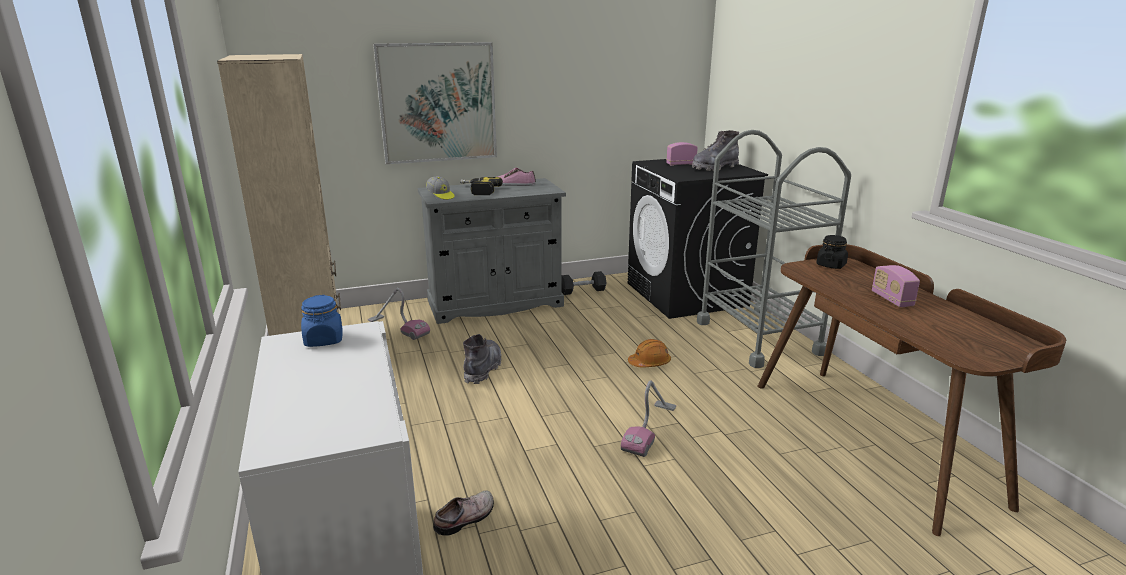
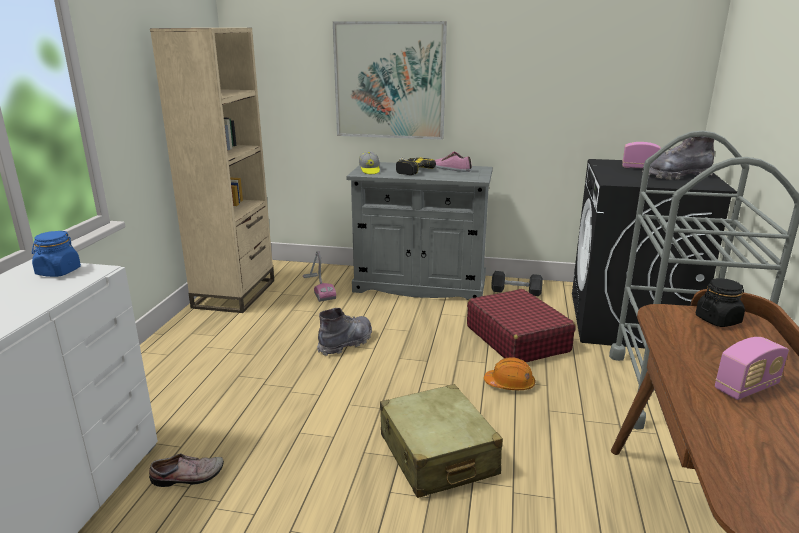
camera: 30 degrees right, 0 degrees up
vacuum cleaner [621,381,676,457] -> beige suitcase [380,384,503,498]
radio [872,265,920,307] -> radio turned 135 degrees counterclockwise [715,337,789,400]
none -> red suitcase [467,289,576,362]

